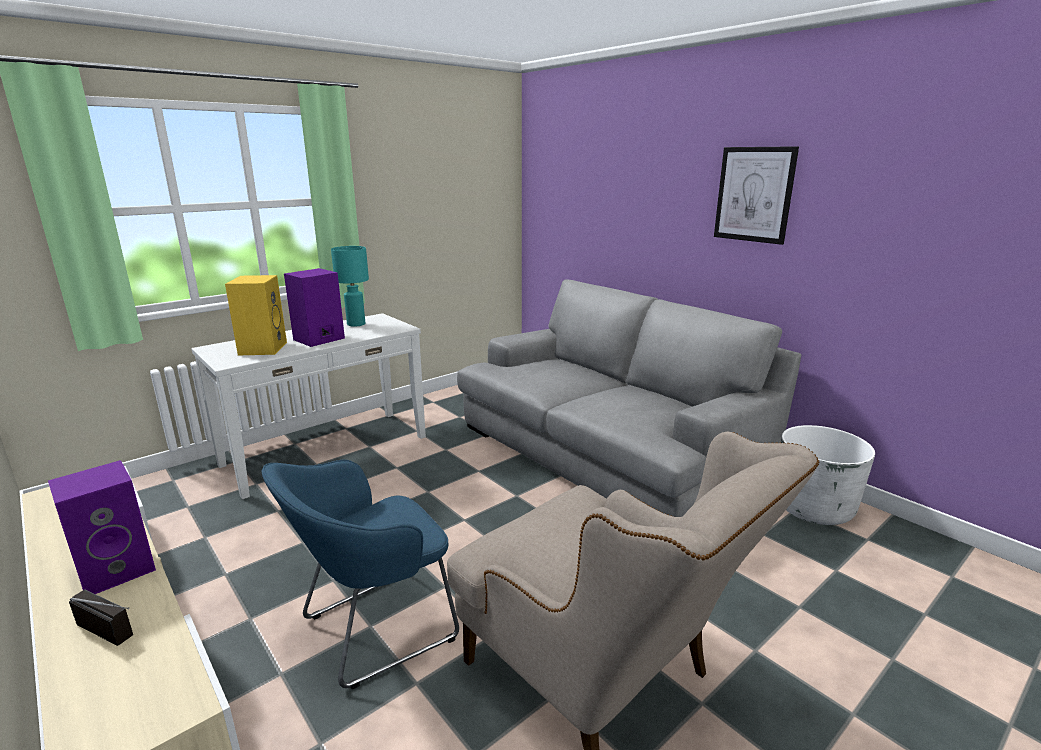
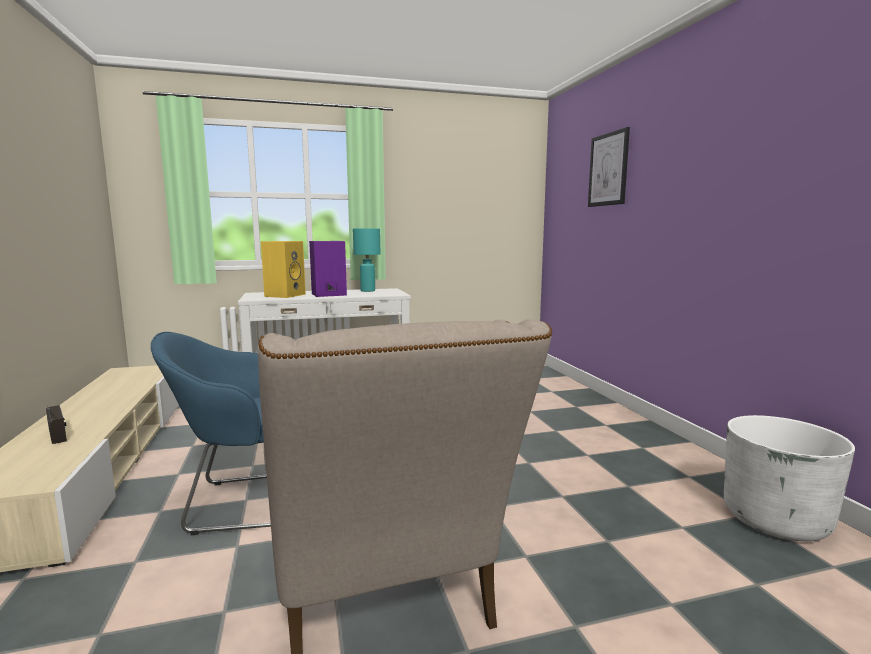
camera: 25 degrees right, 10 degrees down
purple speaker [48,460,156,594] -> none
grey sofa [457,280,802,517] -> none
picture [714,146,799,245] -> picture moved to [588,127,630,207]

